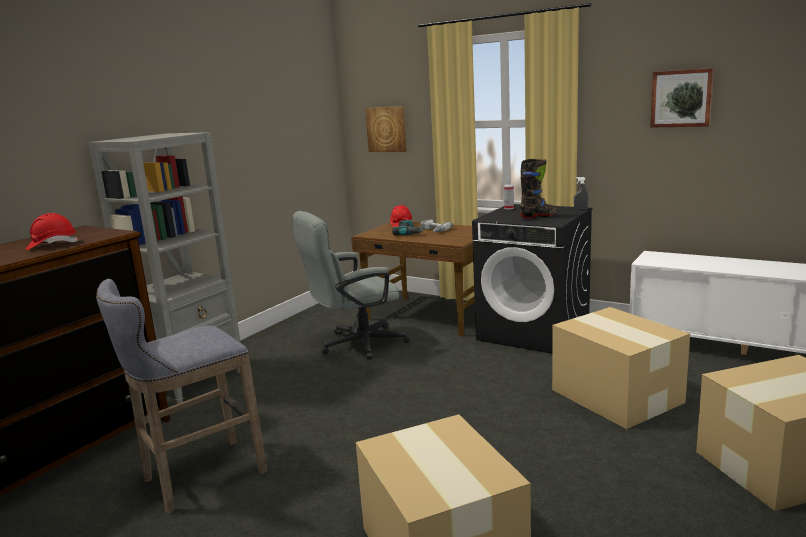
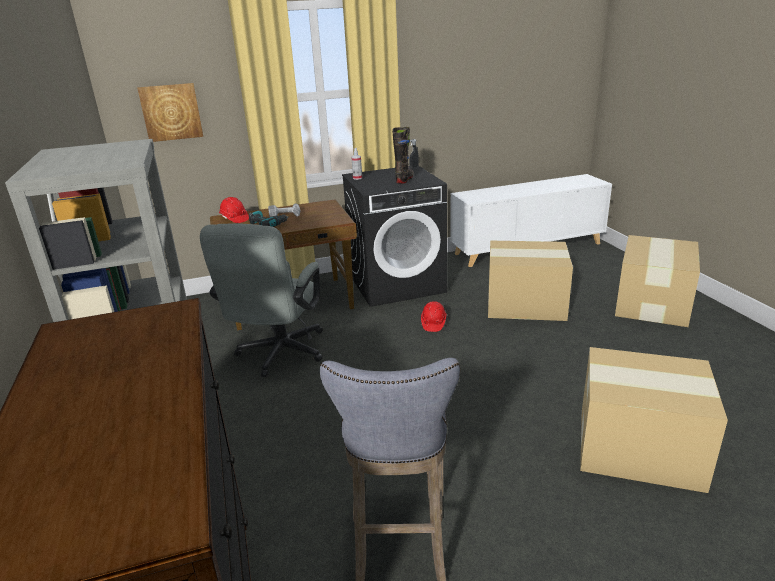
camera: 50 degrees left, 10 degrees up
red hard hat [26,213,79,250] -> red hard hat moved to [421,301,447,332]
picture [650,68,714,128] -> none

